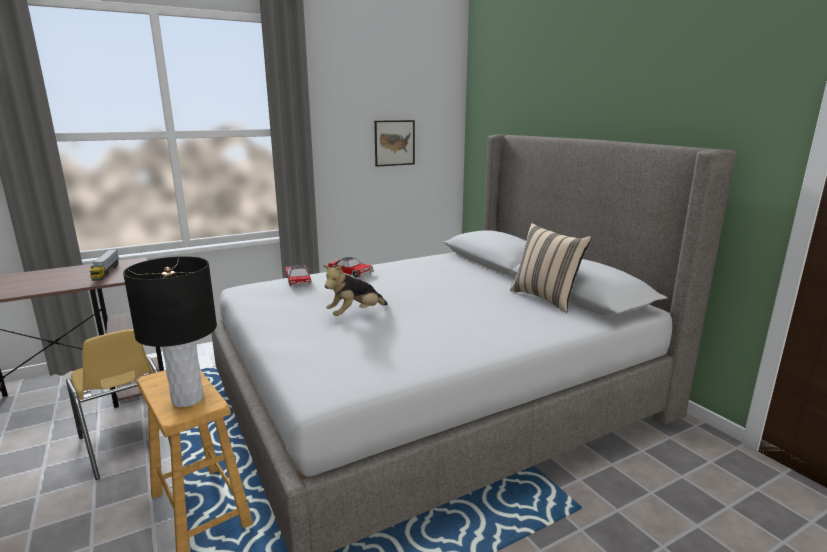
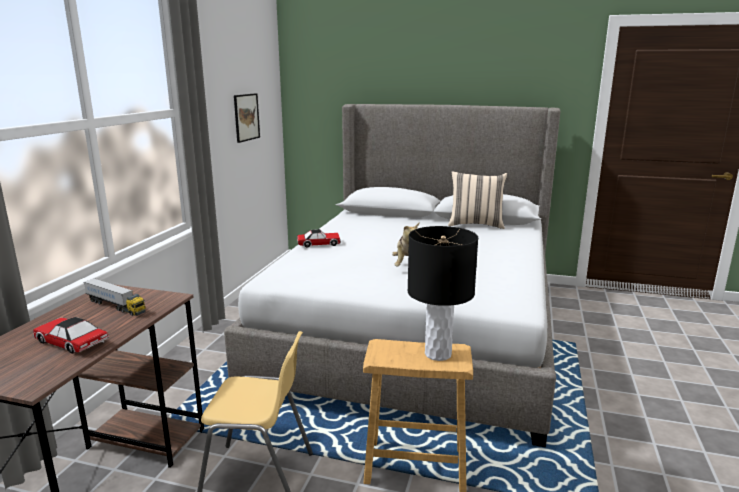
camera: 45 degrees left, 0 degrees up
toy car [285,265,312,286] -> toy car moved to [33,317,109,354]

